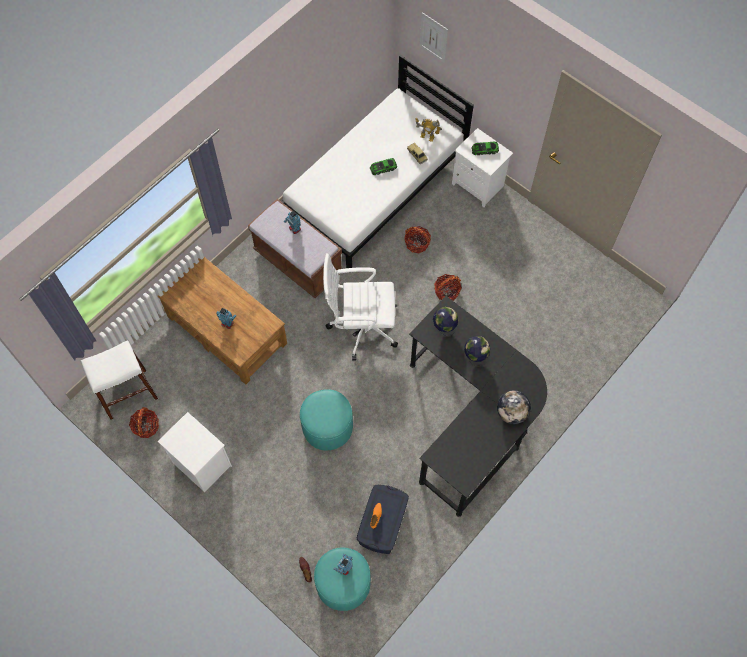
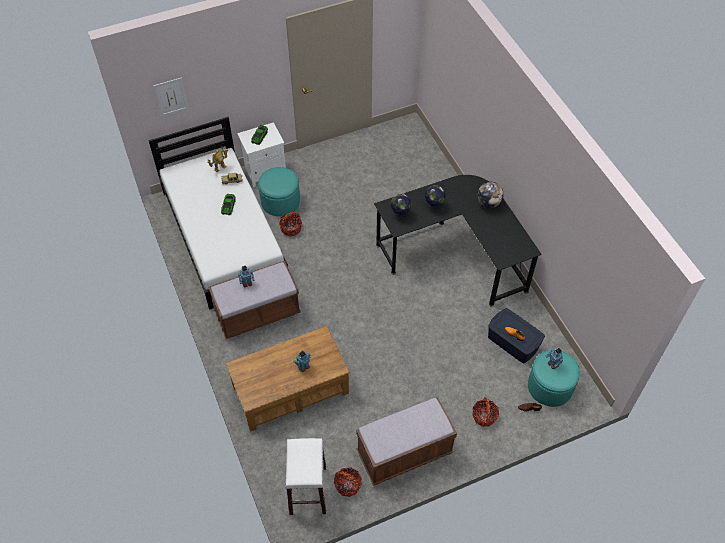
camera: 65 degrees left, 10 degrees down
white nightstand [158,412,232,492] -> brown bench [356,398,457,486]
turquoise ottoman [300,389,353,450] -> turquoise ottoman moved to [258,167,300,216]
white office chair [323,253,398,360] -> none
basket [434,274,462,301] -> basket moved to [473,397,499,427]

